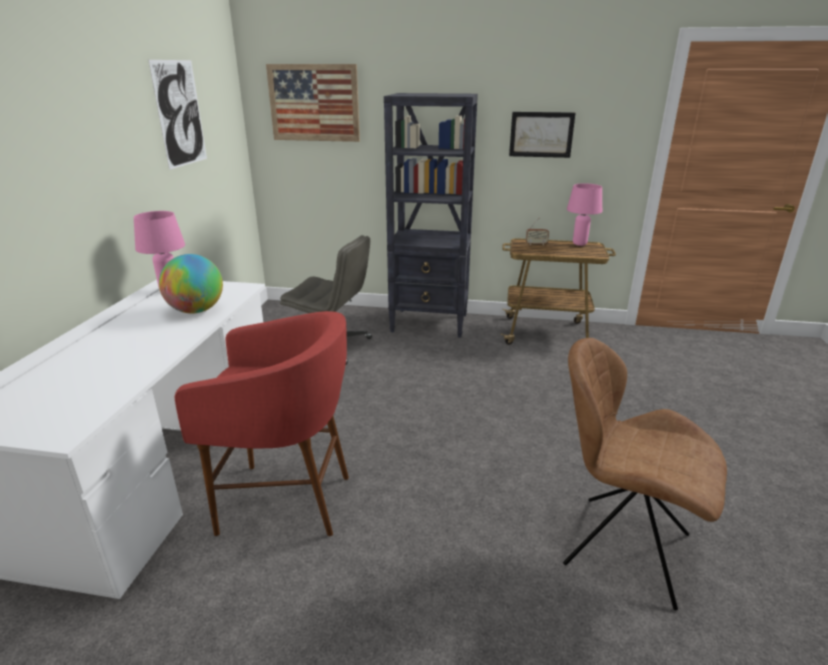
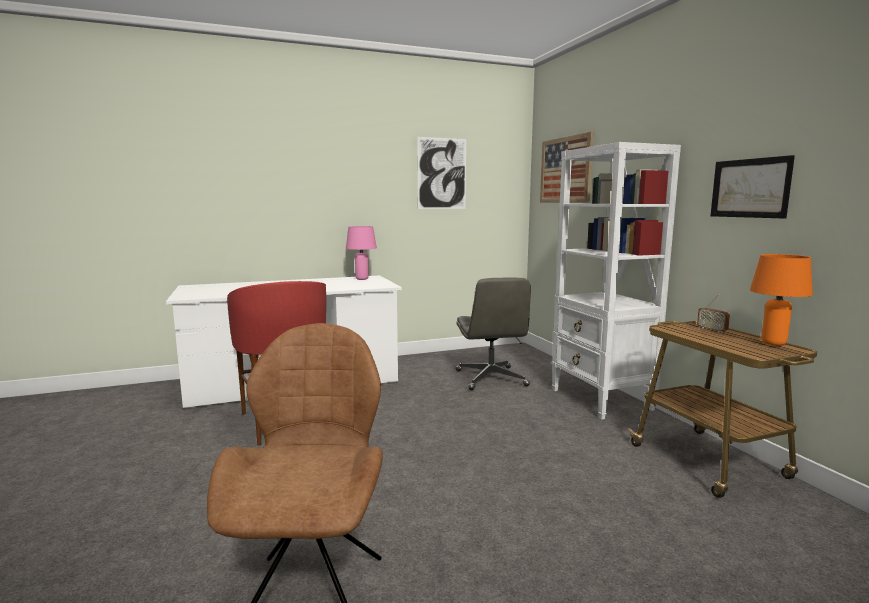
camera: 60 degrees right, 15 degrees down
globe [159,254,223,314] -> none
black bookcase [384,93,478,338] -> white bookcase [552,142,681,420]
pink table lamp [567,183,602,246] -> orange table lamp [750,254,813,346]

